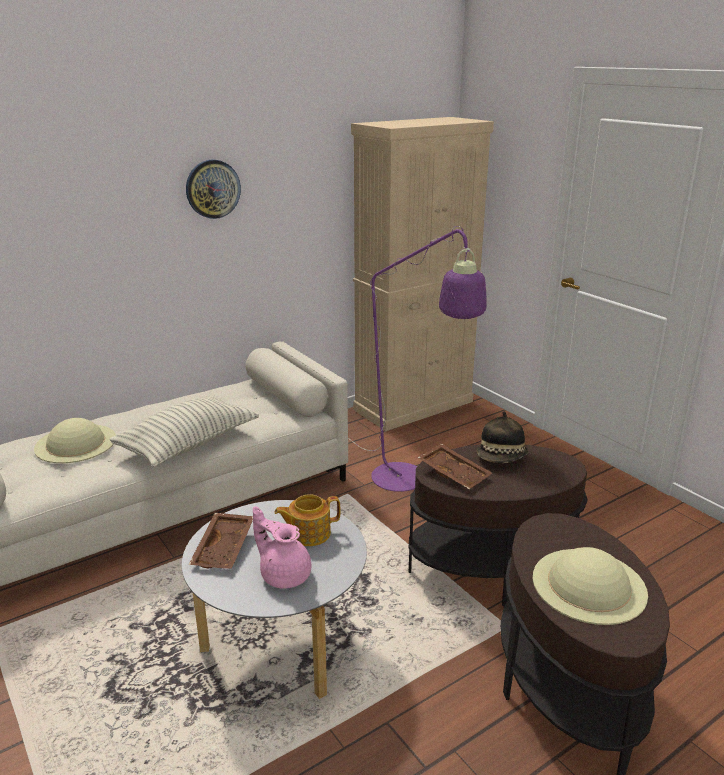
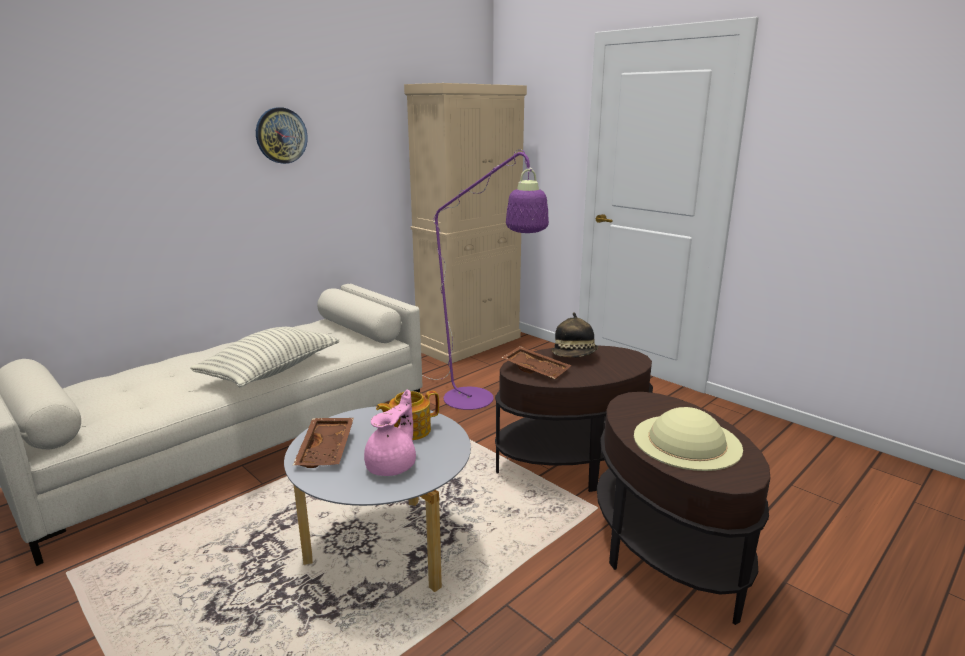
camera: 10 degrees left, 5 degrees down
beige hat [34,418,116,463] -> none
pink teapot [253,506,311,589] -> pink teapot turned 90 degrees clockwise [364,390,416,476]

